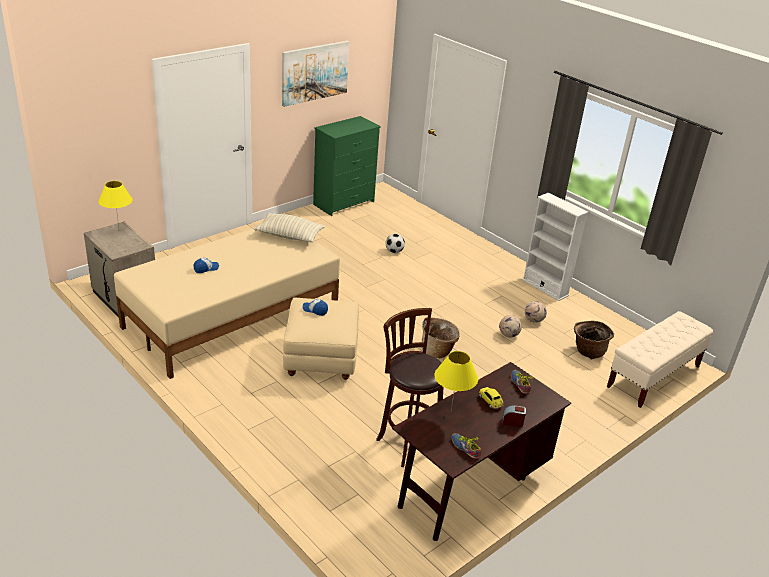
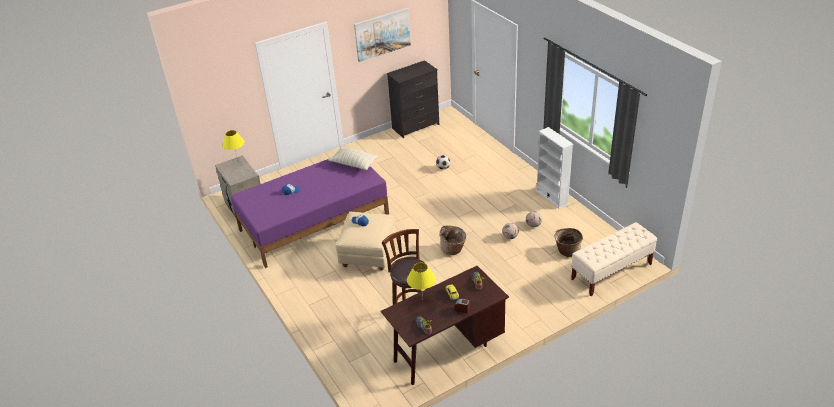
camera: 15 degrees right, 5 degrees up
beige bed [114,228,340,379] -> purple bed [231,159,389,268]
green dresser [313,116,381,216] -> black dresser [387,60,439,138]

